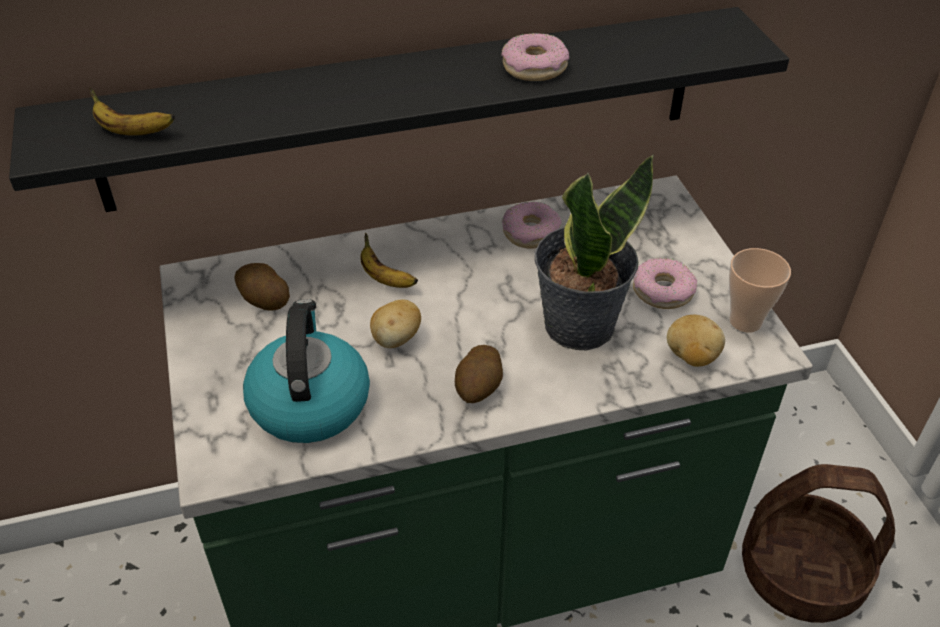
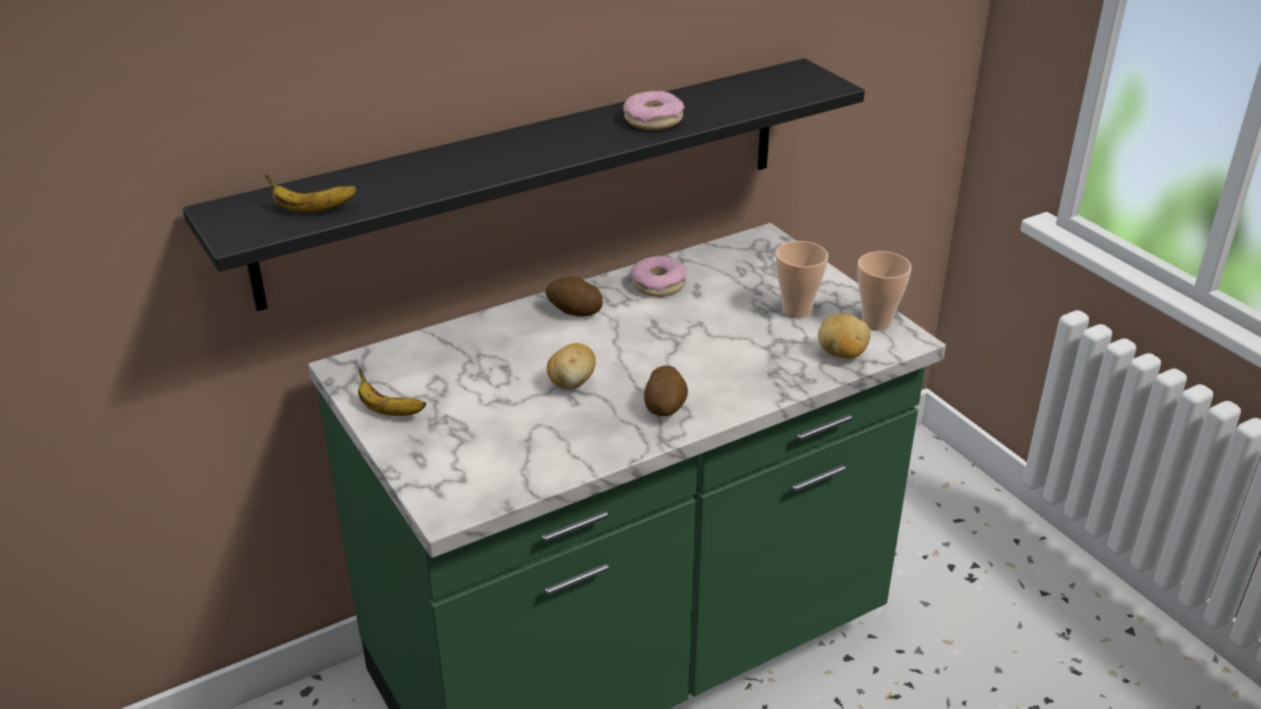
camera: 15 degrees left, 10 degrees down
potato [234,263,290,311] -> potato moved to [545,276,603,317]
kettle [243,299,370,443] -> none
banana [360,233,418,288] -> banana moved to [358,368,426,416]
potted plant [535,155,654,351] -> none
donut [633,258,697,309] -> cup [776,241,828,318]
basket [742,464,895,623] -> none

